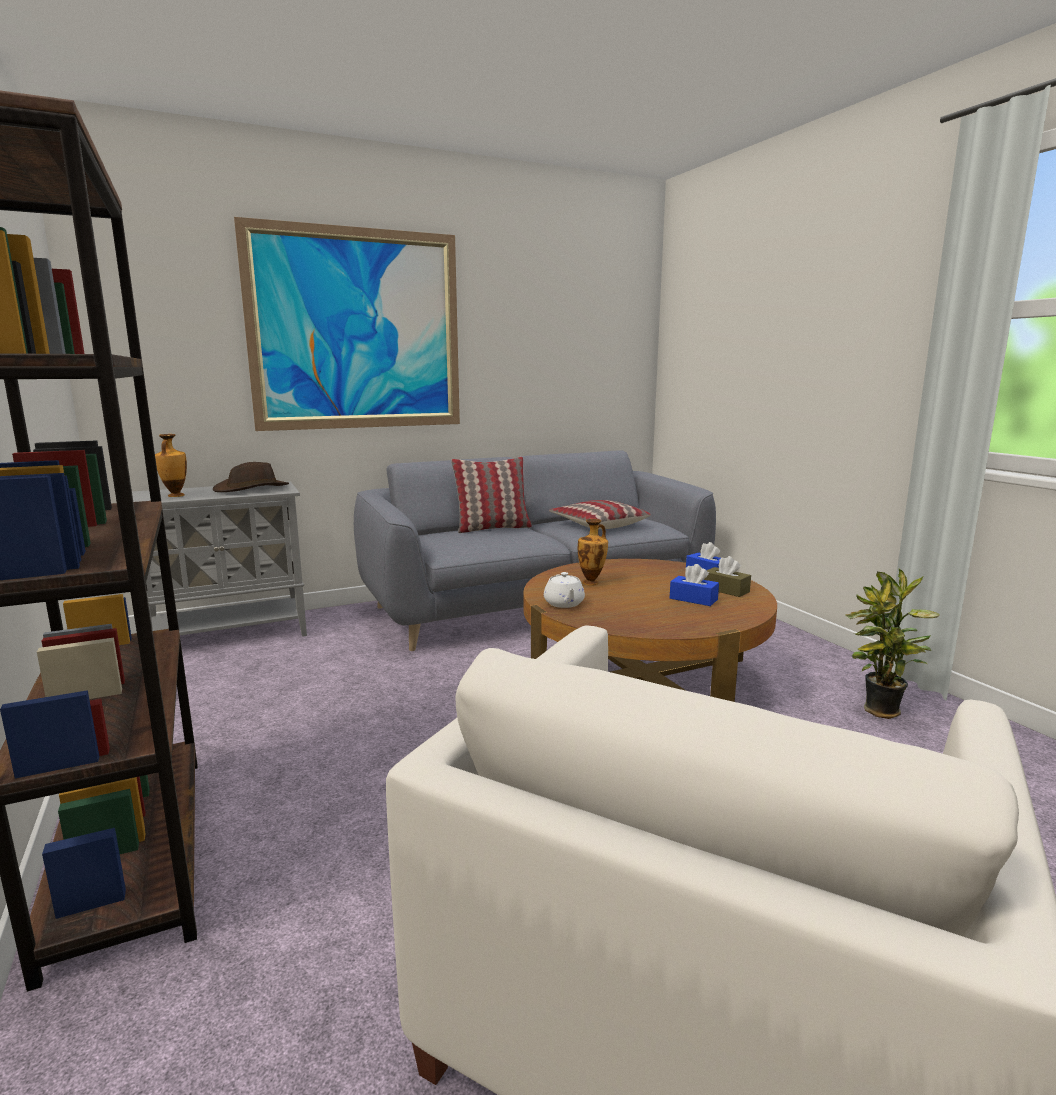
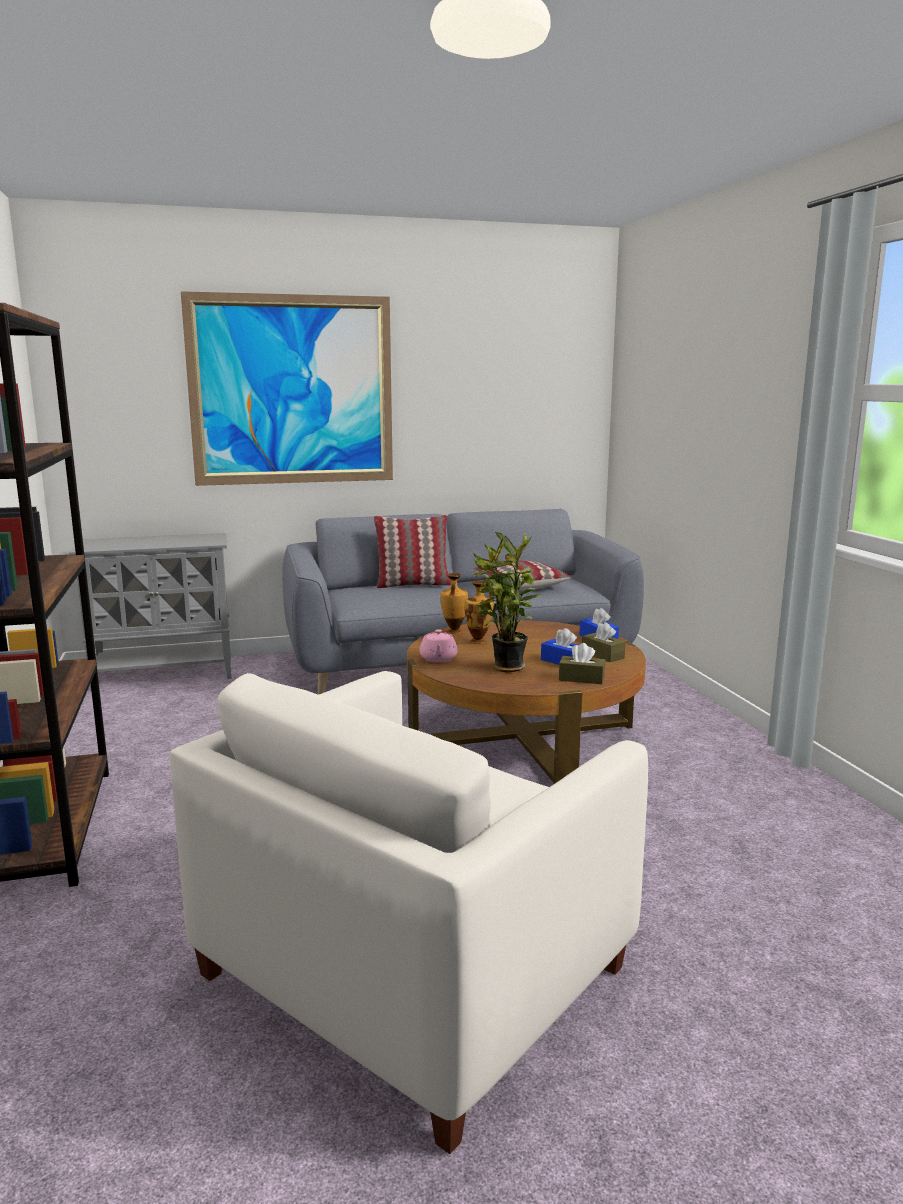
camera: 10 degrees right, 0 degrees up
vase [155,434,187,497] -> vase moved to [440,573,468,634]
brown hat [213,462,289,492] -> none
white teapot [544,572,585,608] -> pink teapot [419,629,458,662]
potted plant [846,568,940,719] -> potted plant moved to [472,532,541,673]
none -> brown tissue box [559,643,605,684]

